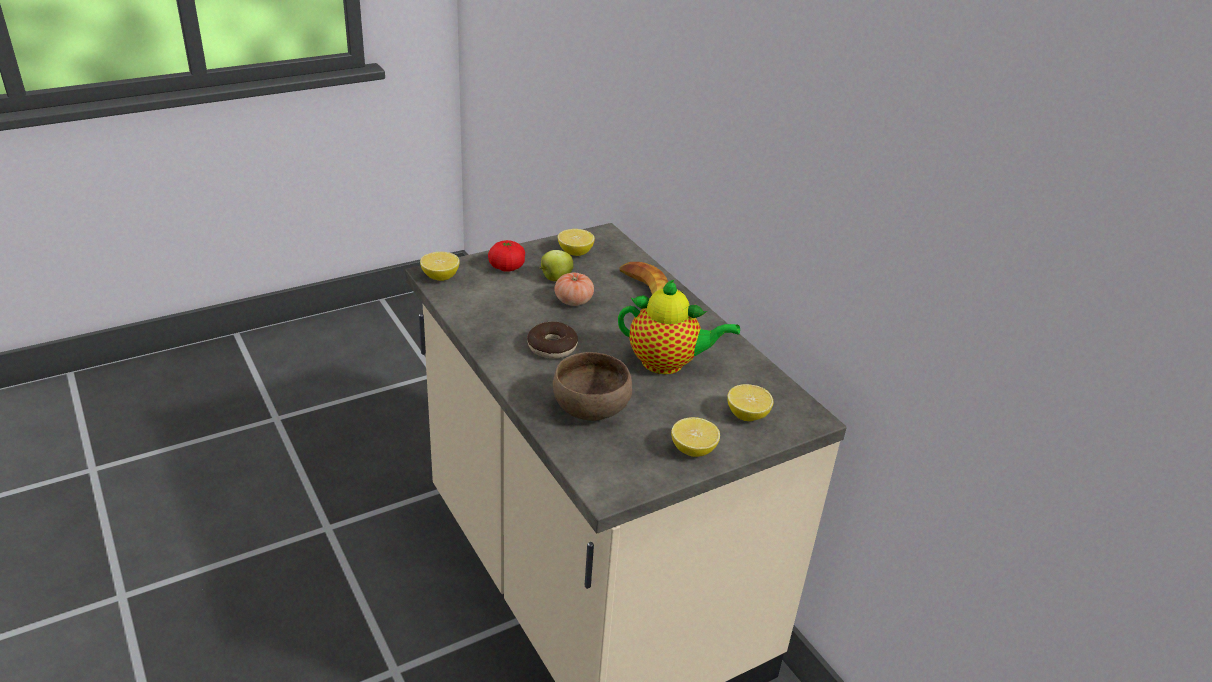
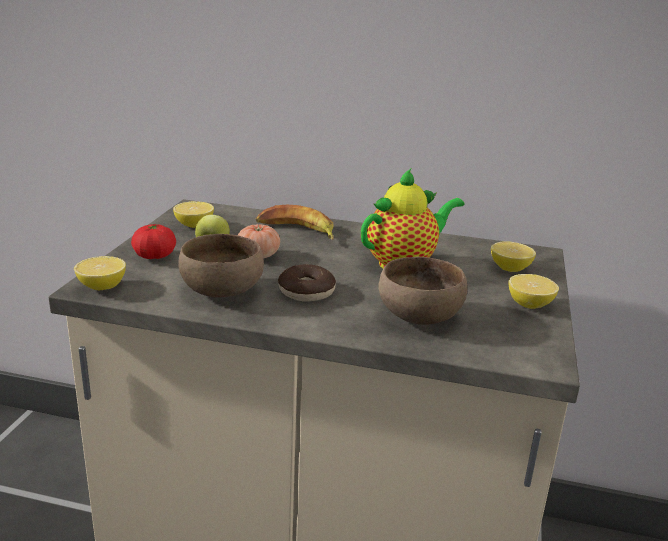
camera: 45 degrees left, 10 degrees down
none -> brown bowl [179,234,264,297]

